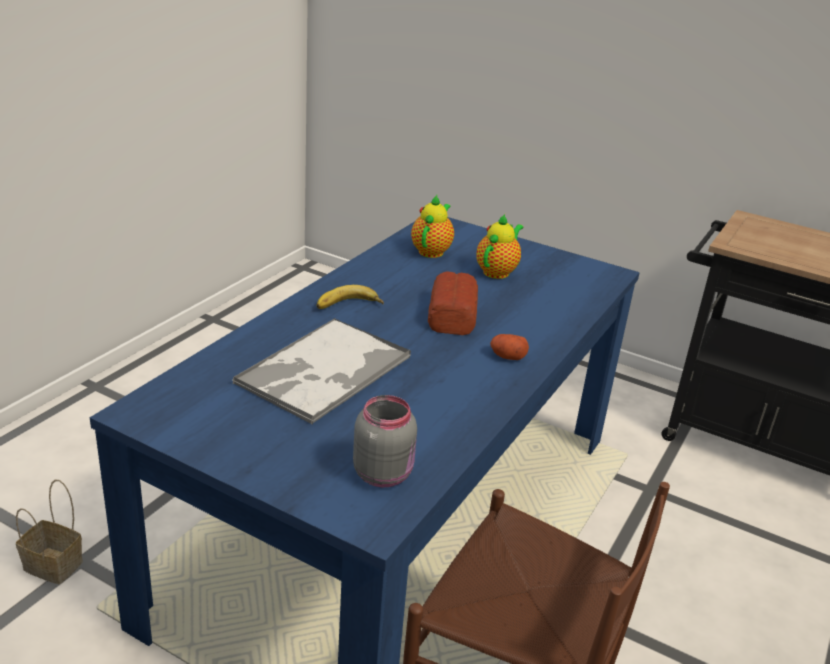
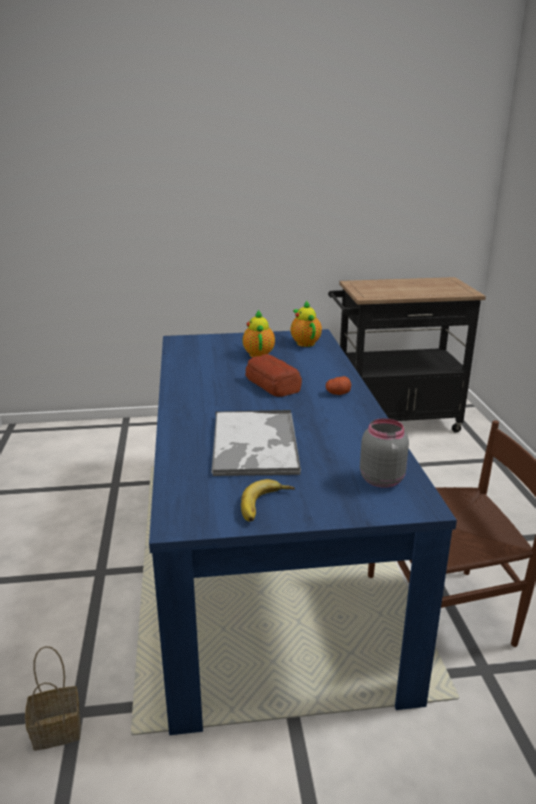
camera: 35 degrees left, 5 degrees down
banana [317,285,384,309] -> banana moved to [241,479,295,522]
teapot [411,195,454,258] -> teapot moved to [290,300,322,347]

